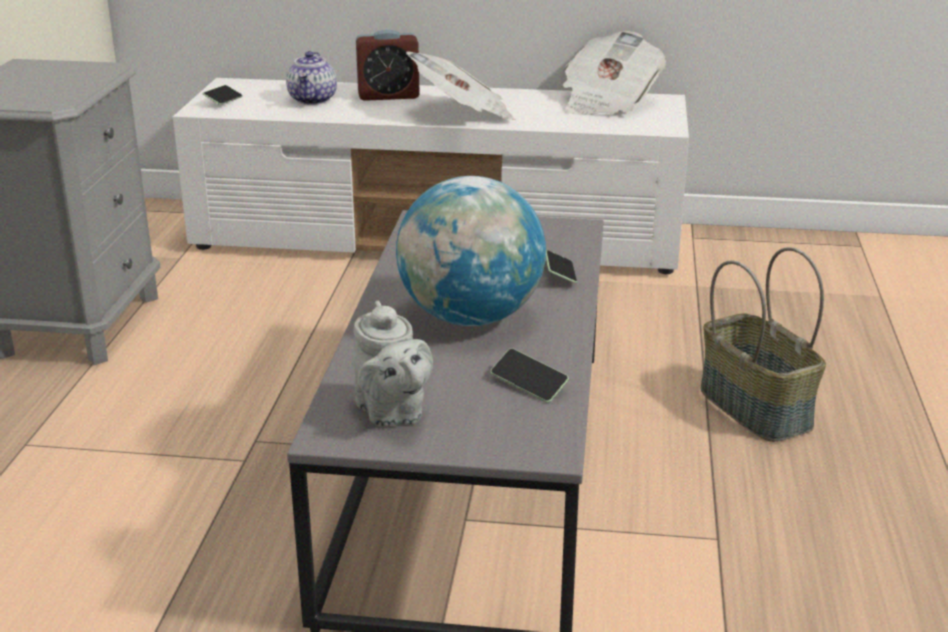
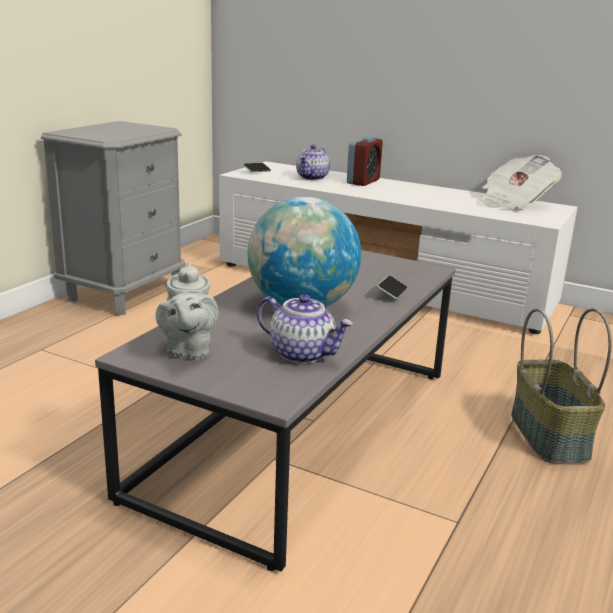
camera: 20 degrees right, 5 degrees down
alarm clock [356,29,420,101] -> alarm clock turned 75 degrees counterclockwise [347,136,383,186]
newspaper [406,51,515,120] -> none
phone [490,348,569,403] -> teapot [257,294,353,364]

